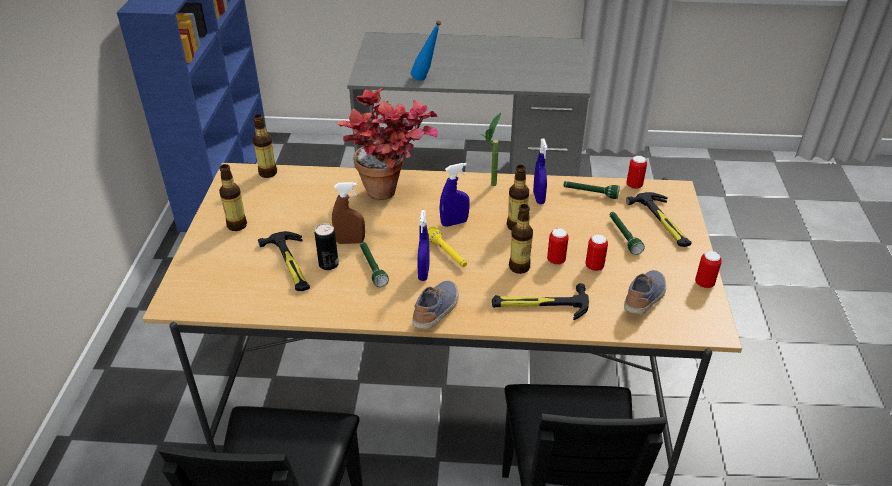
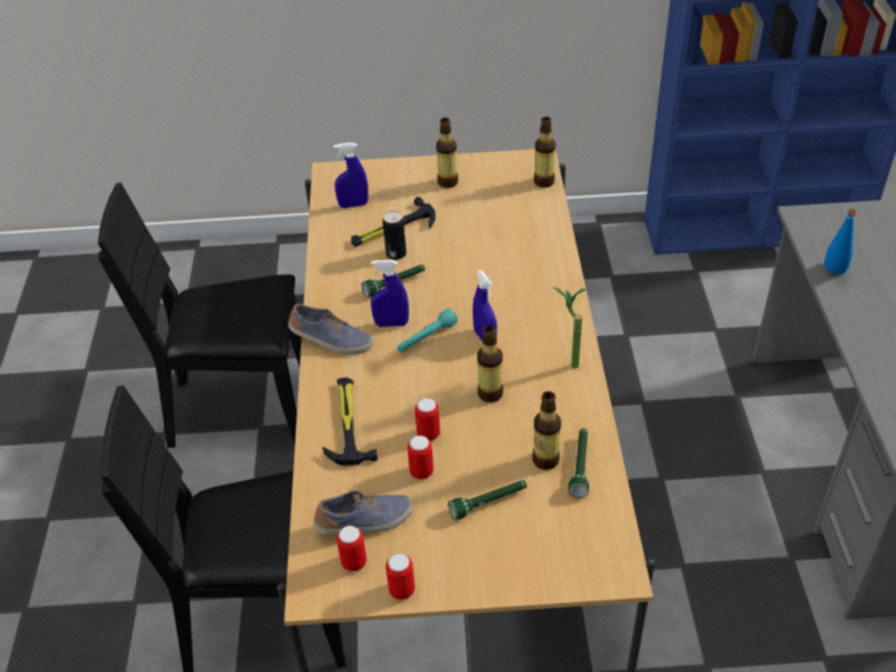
camera: 85 degrees right, 5 degrees up
brown spray bottle [332,182,365,244] -> none
potted plant [338,87,438,200] -> none
yellow flashlight [427,227,467,267] -> turquoise flashlight [397,309,458,352]
bottle [509,204,533,274] -> bottle moved to [532,391,561,470]
blue spray bottle [533,138,548,204] -> blue spray bottle moved to [334,142,368,208]
shoe [624,270,666,314] -> shoe turned 45 degrees counterclockwise [313,491,413,535]
can [626,156,647,189] -> can moved to [337,526,367,571]
hammer [626,192,692,247] -> none

